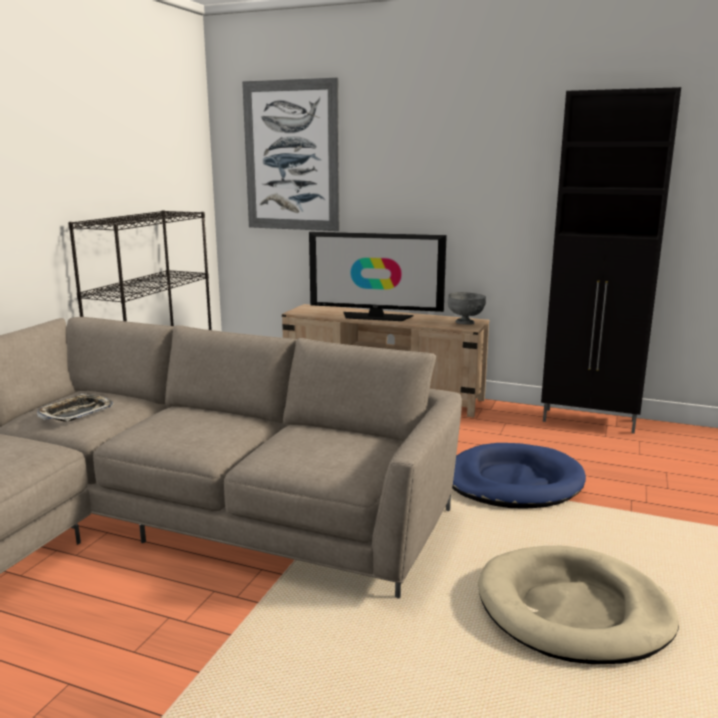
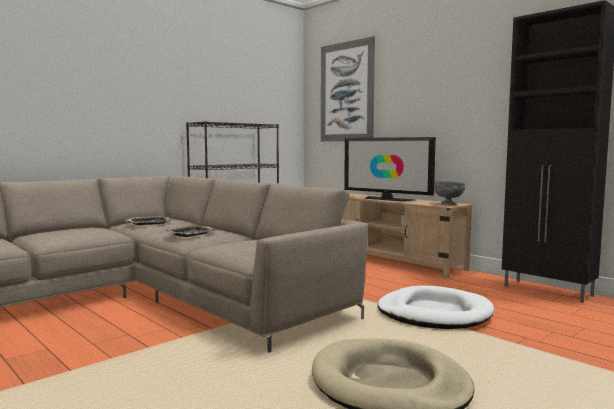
camera: 25 degrees right, 10 degrees down
blue dog bed [452,443,586,509] -> white dog bed [378,286,495,329]
none -> tray [165,225,215,237]

